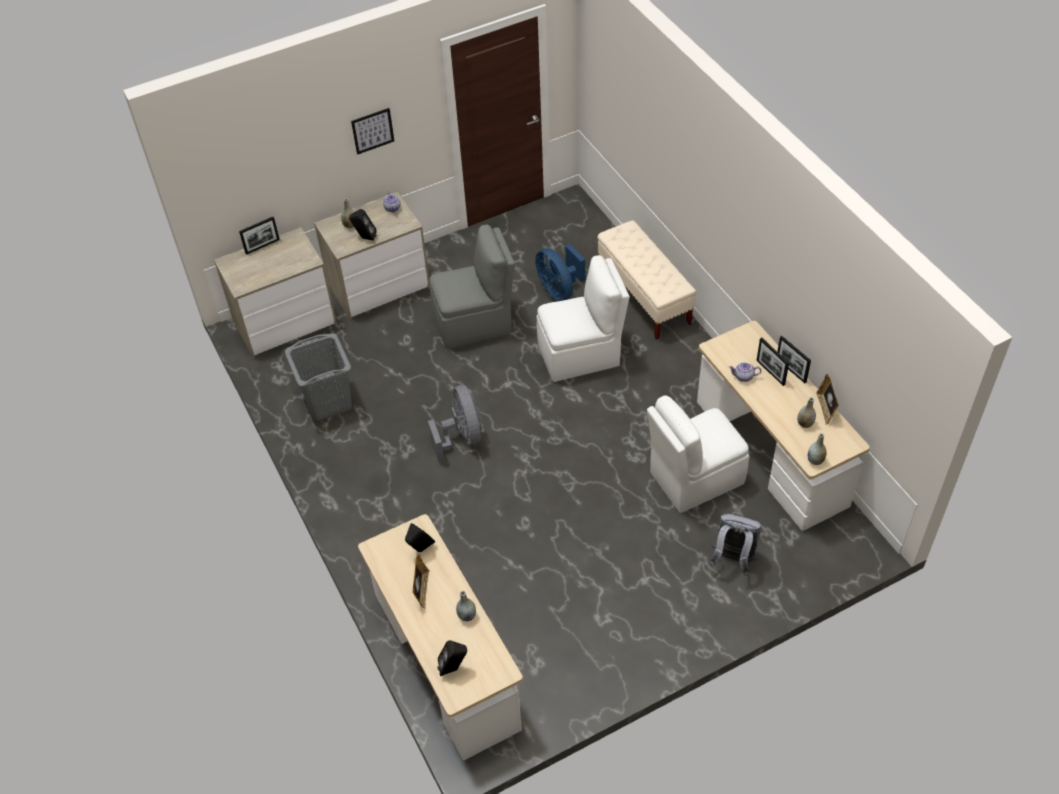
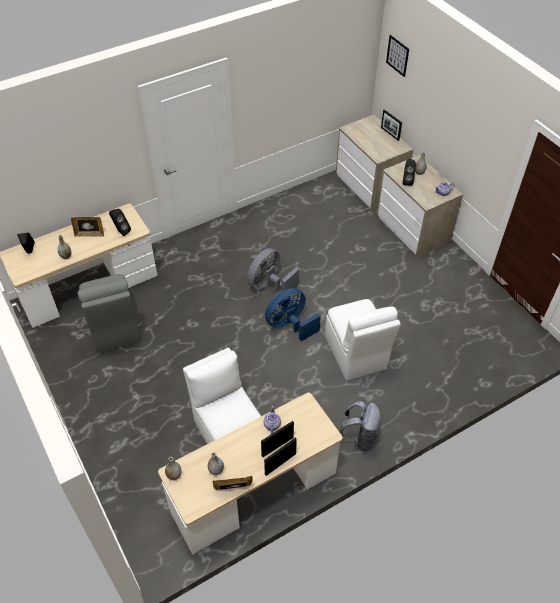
camera: 85 degrees right, 0 degrees up
grey laundry basket [285,333,352,421] -> none
picture [351,108,394,155] -> picture moved to [386,35,409,77]
grey fan [428,385,482,463] -> grey fan turned 150 degrees clockwise [247,248,299,291]
grey chair [429,224,515,349] -> grey chair moved to [77,274,141,353]
blue fan [535,244,585,301] -> blue fan moved to [265,288,321,341]
beige bench [597,220,696,340] -> none
grey backpack [710,514,761,576] -> grey backpack moved to [340,401,382,451]

